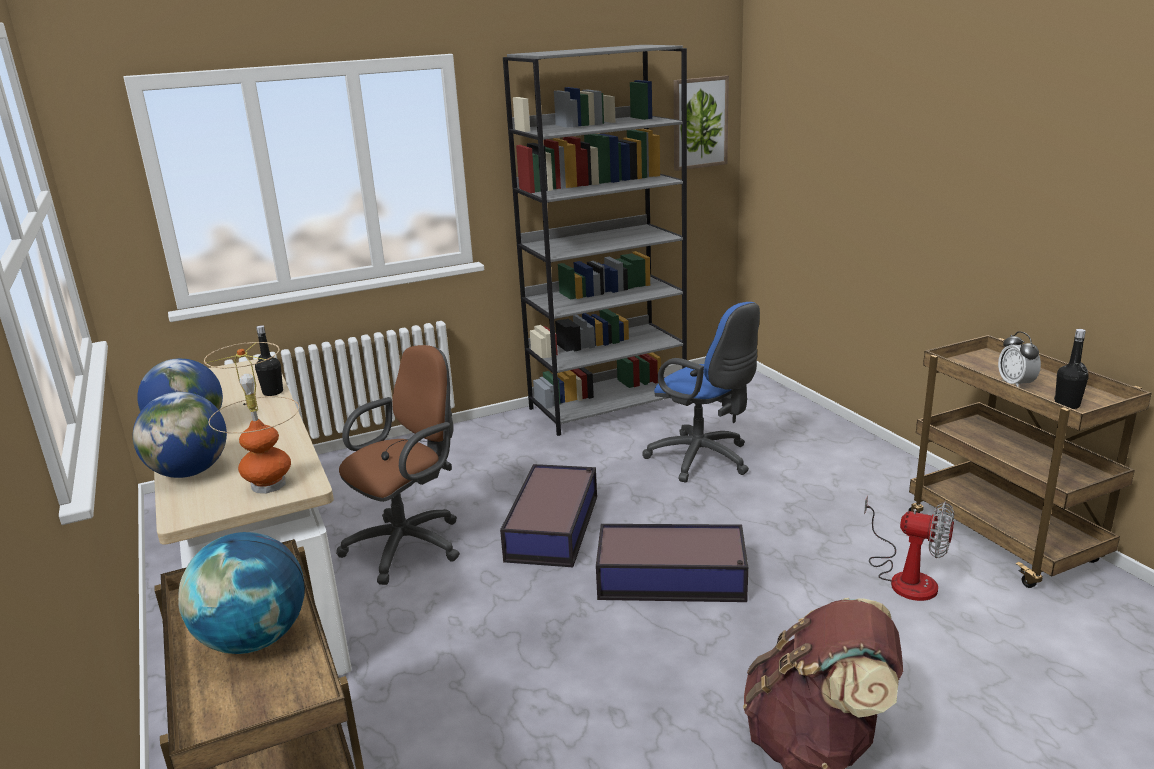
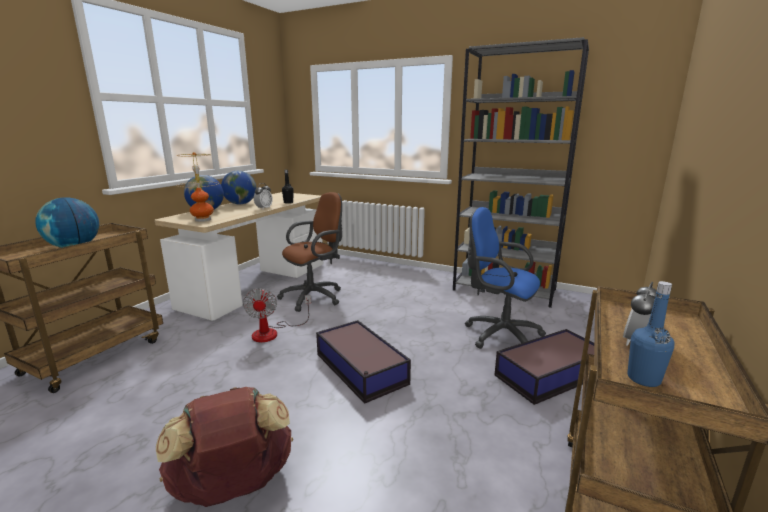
camera: 50 degrees right, 5 degrees down
brown office chair [336,345,460,585] -> brown office chair turned 45 degrees counterclockwise [277,192,342,312]
storage box [500,464,597,567] -> storage box moved to [495,329,594,405]
blue office chair [642,302,760,482] -> blue office chair turned 120 degrees clockwise [465,207,546,349]
picture [674,76,729,171] -> none
fan [864,496,954,601] -> fan moved to [243,288,311,342]
black bottle [1054,329,1089,409] -> blue bottle [627,281,674,387]
none -> alarm clock [254,183,273,209]

